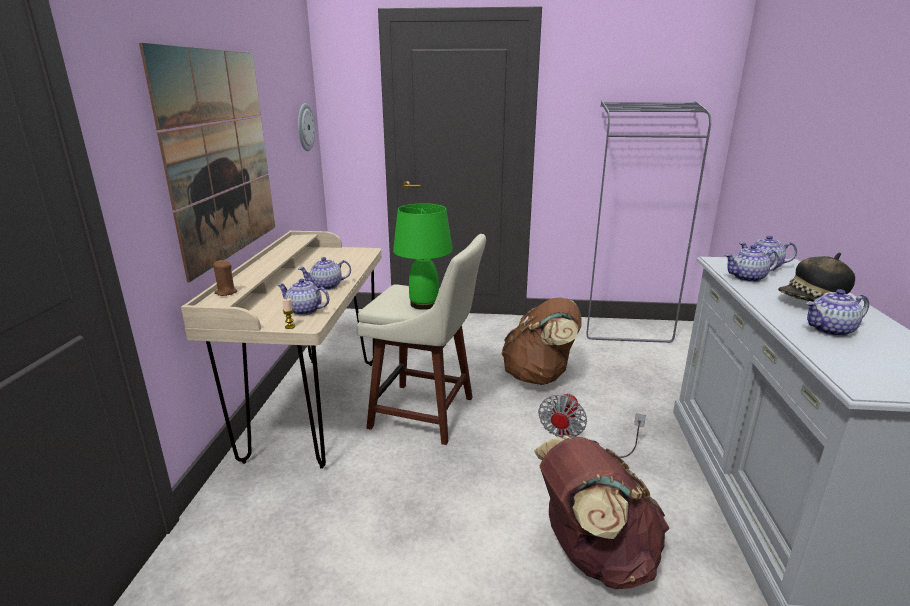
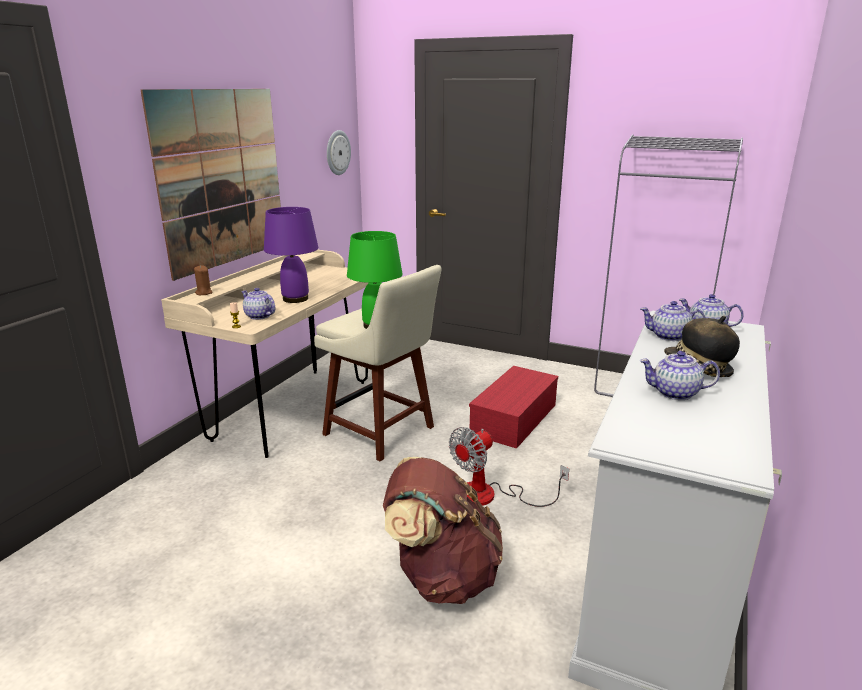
camera: 20 degrees right, 0 degrees up
teapot [298,257,351,290] -> purple table lamp [264,207,318,303]
brown backpack [502,297,582,385] -> red storage box [469,366,558,449]

